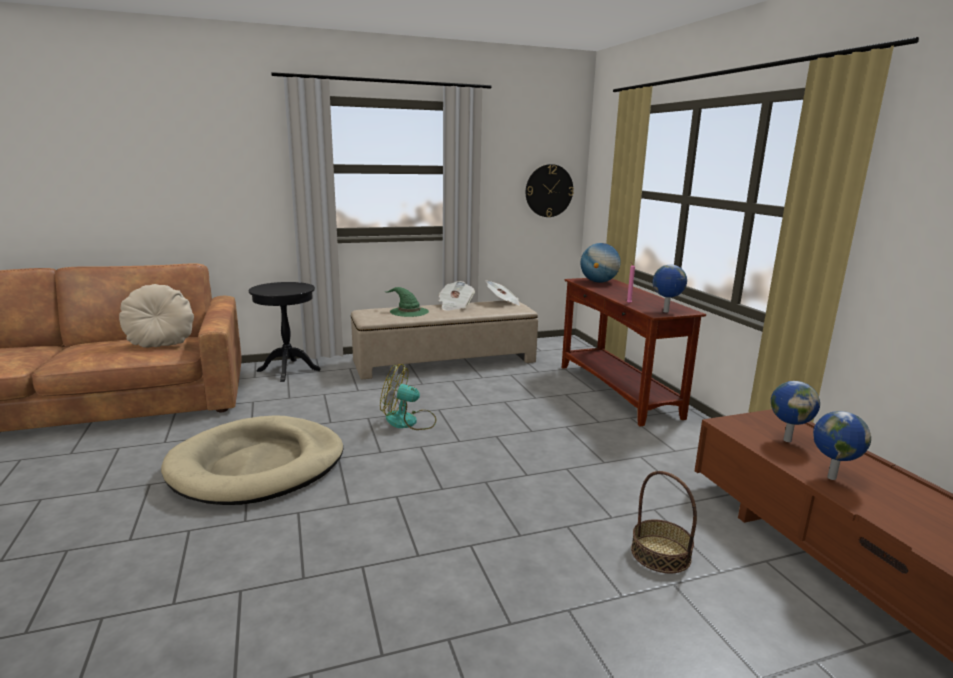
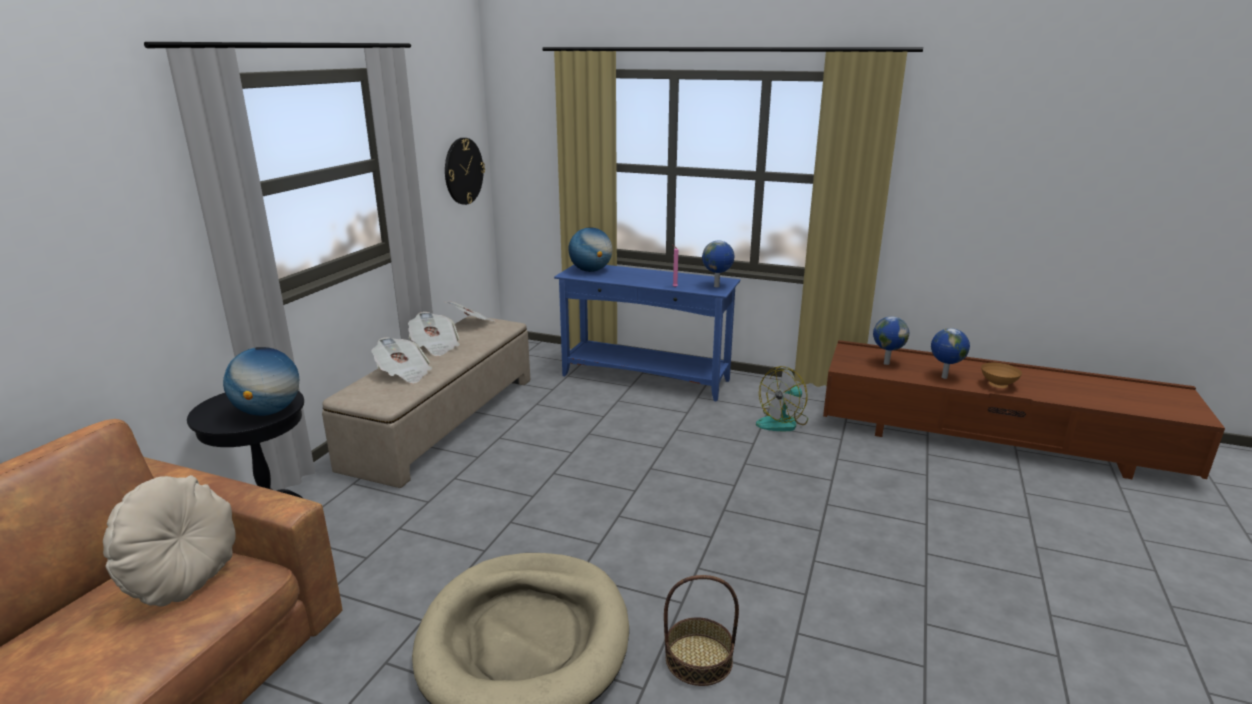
camera: 50 degrees left, 5 degrees up
fan [380,364,436,430] -> fan moved to [756,366,808,432]
green hat [384,287,429,317] -> newspaper [372,337,432,384]
brown console table [562,278,706,427] -> blue console table [554,265,740,402]
basket [631,471,697,574] -> basket moved to [664,575,739,686]
none -> globe [223,347,299,416]
none -> brown bowl [981,363,1022,388]

